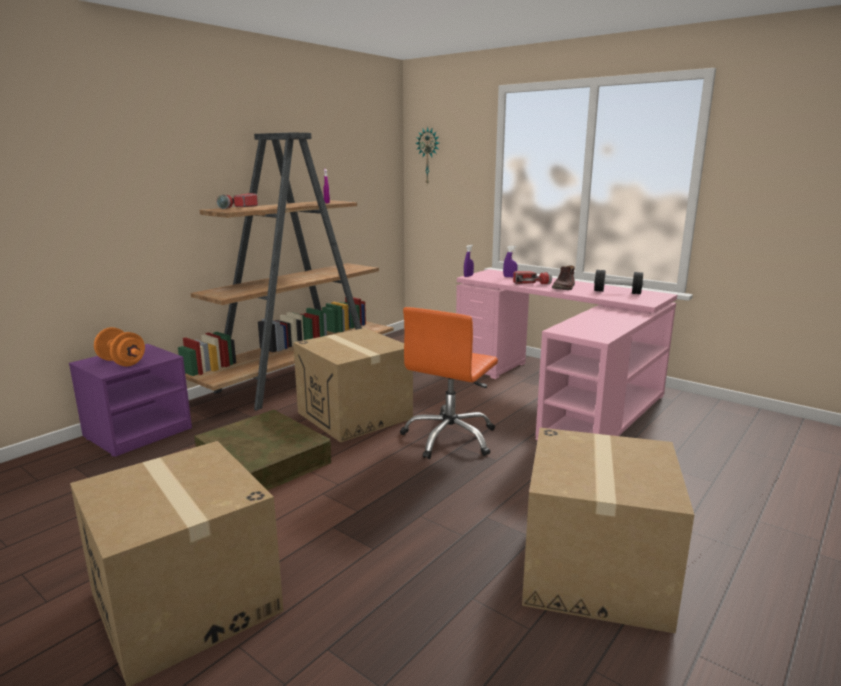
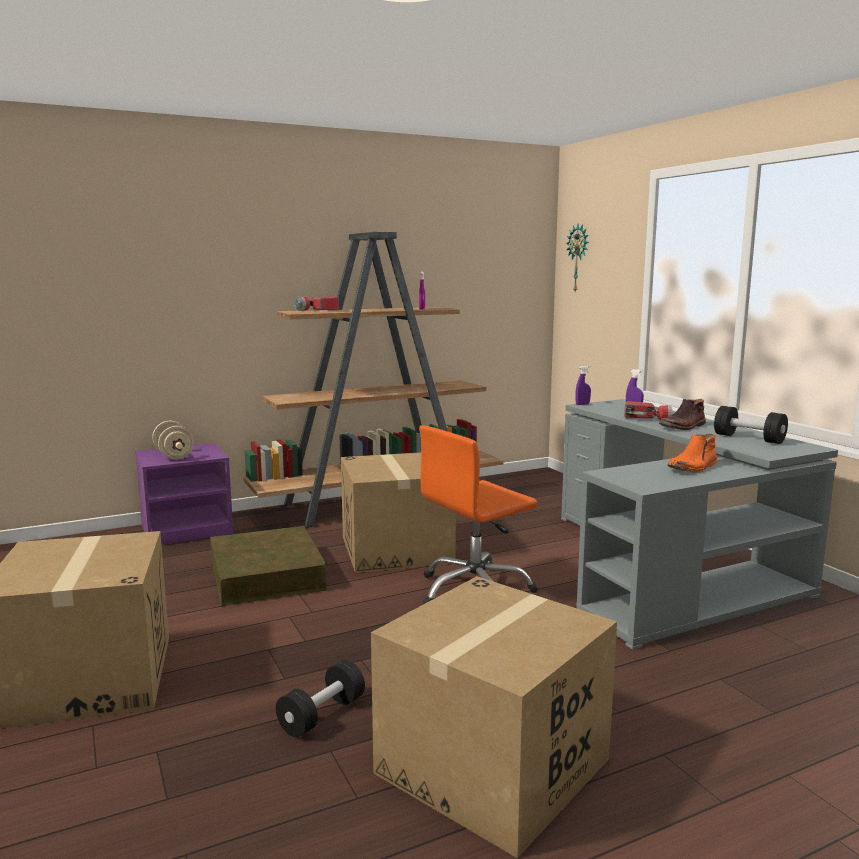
camera: 25 degrees right, 5 degrees down
orange dumbbell [94,327,145,366] -> beige dumbbell [152,421,194,460]
pink desk [456,269,677,440] -> grey desk [561,399,838,650]
none -> black dumbbell [276,660,365,737]
none -> orange boot [667,434,717,473]

